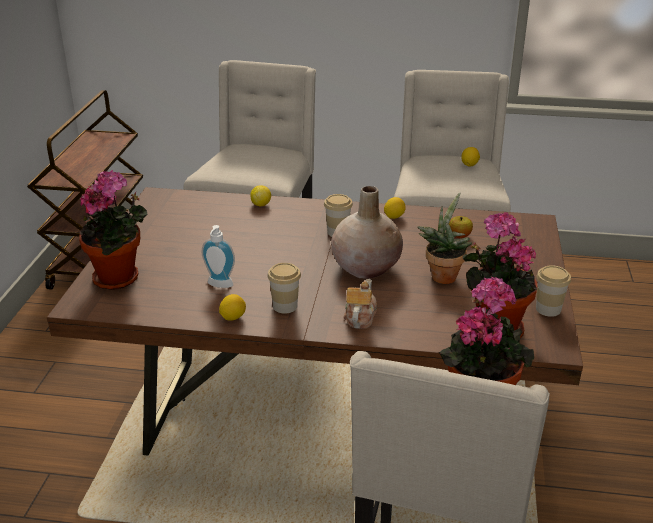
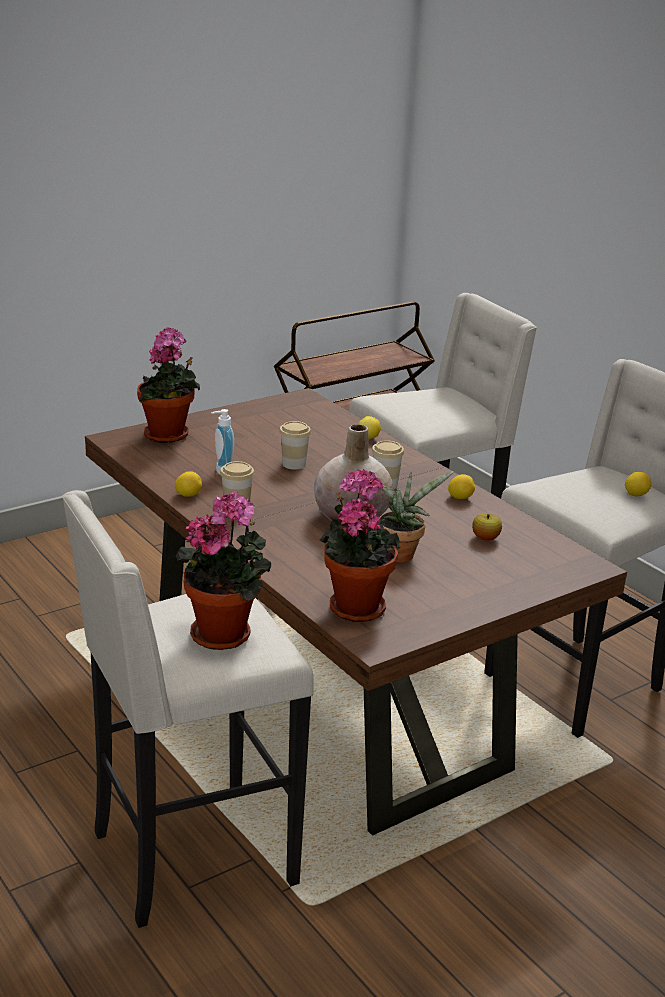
camera: 45 degrees right, 5 degrees down
teapot [343,279,377,329] -> none
cup [536,265,571,317] -> cup moved to [279,421,311,470]

